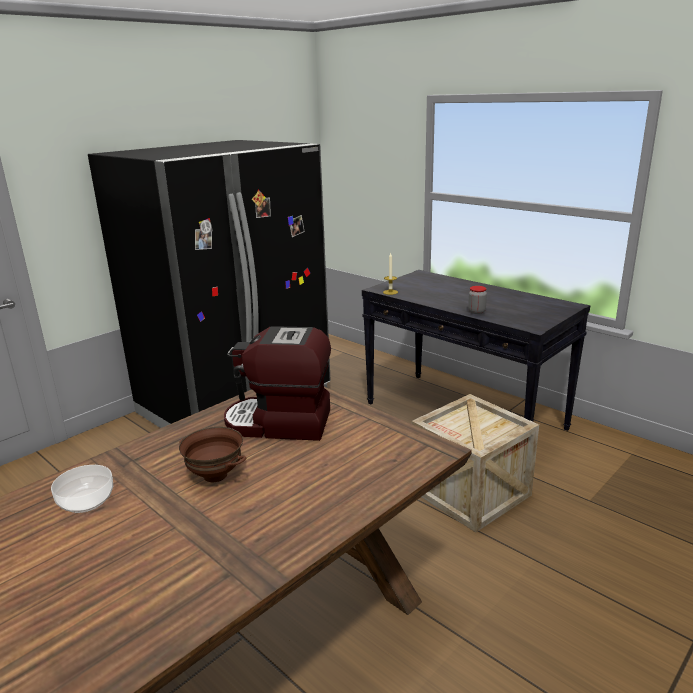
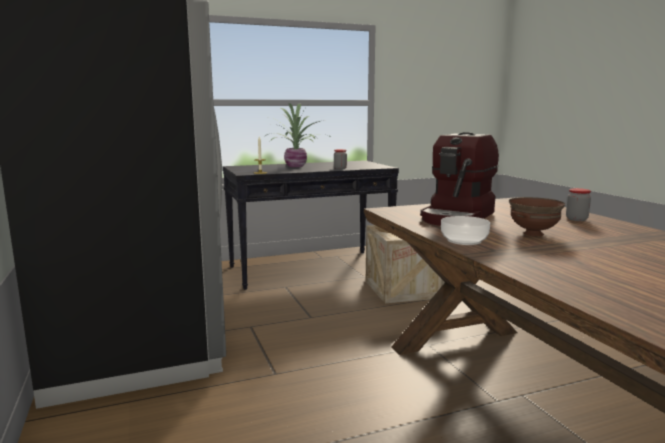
camera: 65 degrees left, 10 degrees down
bowl [51,465,113,513] -> bowl moved to [441,216,490,245]
none -> potted plant [264,103,329,167]
none -> jar [566,188,591,221]

